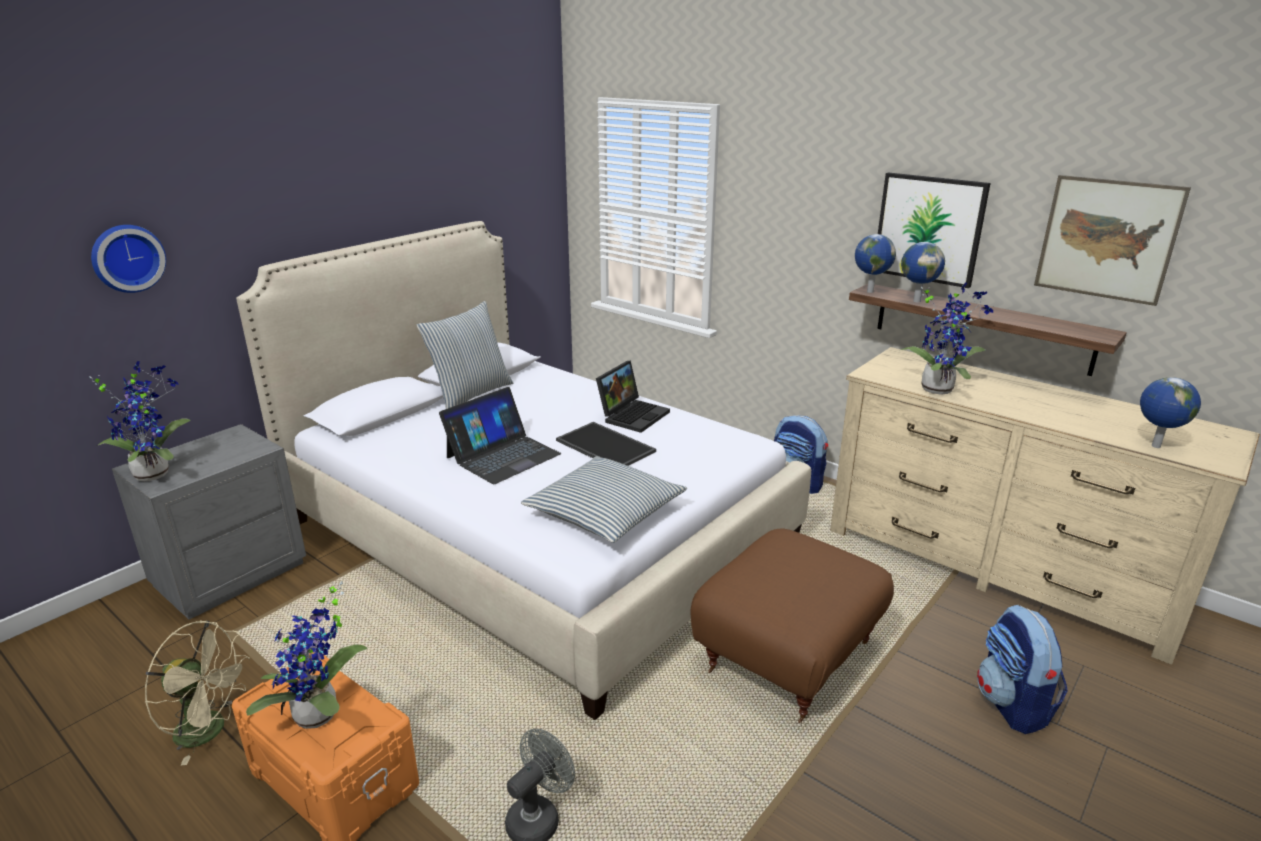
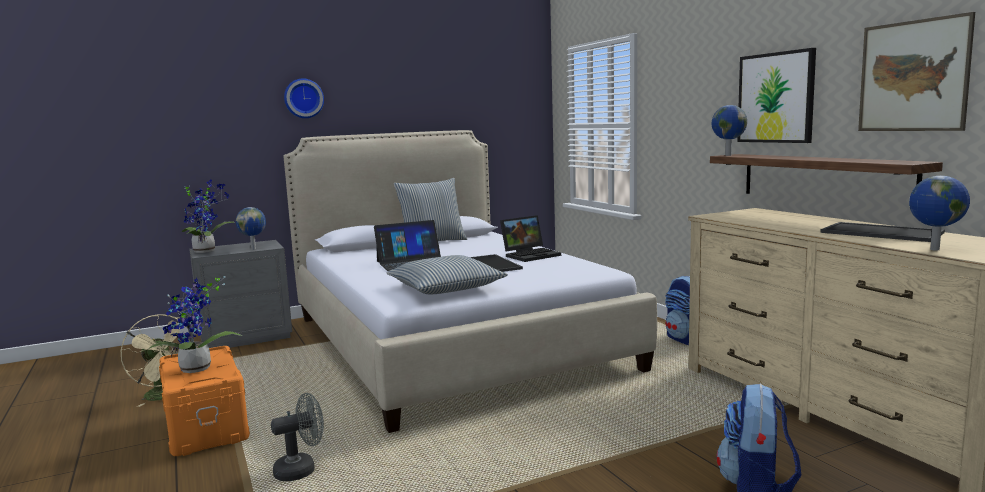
camera: 25 degrees right, 15 degrees down
wall clock [91,225,166,293] -> wall clock moved to [284,78,324,118]
brown ottoman [690,529,894,723] -> none
globe [901,242,945,302] -> globe moved to [236,207,266,249]
potted plant [901,282,993,395] -> none
none -> tray [820,222,945,242]

